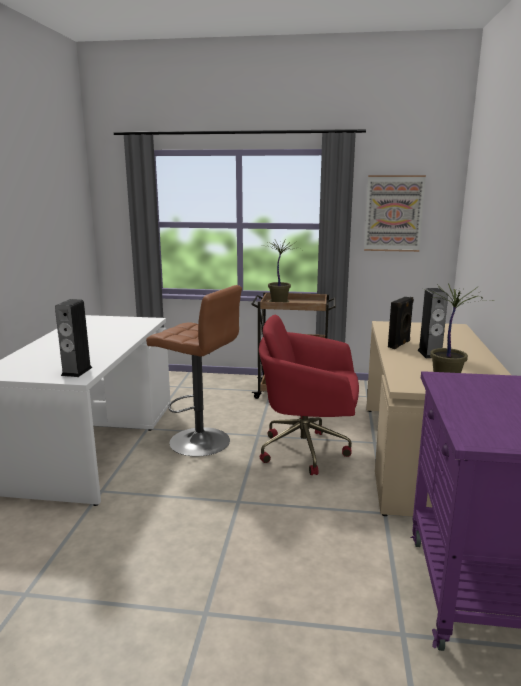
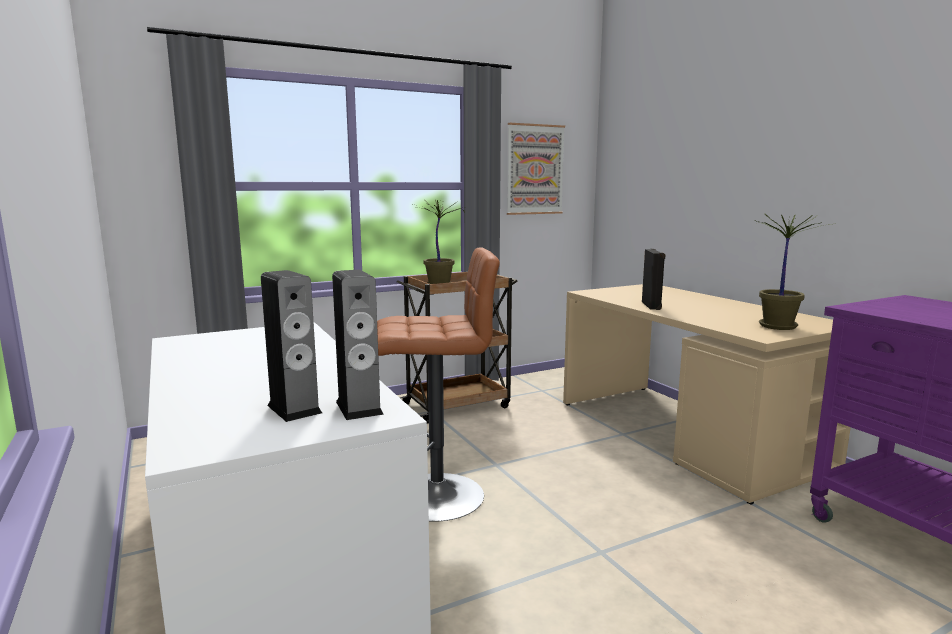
camera: 35 degrees left, 5 degrees down
red office chair [259,315,359,475] -> none
speaker [418,288,448,358] -> speaker moved to [261,270,322,422]

